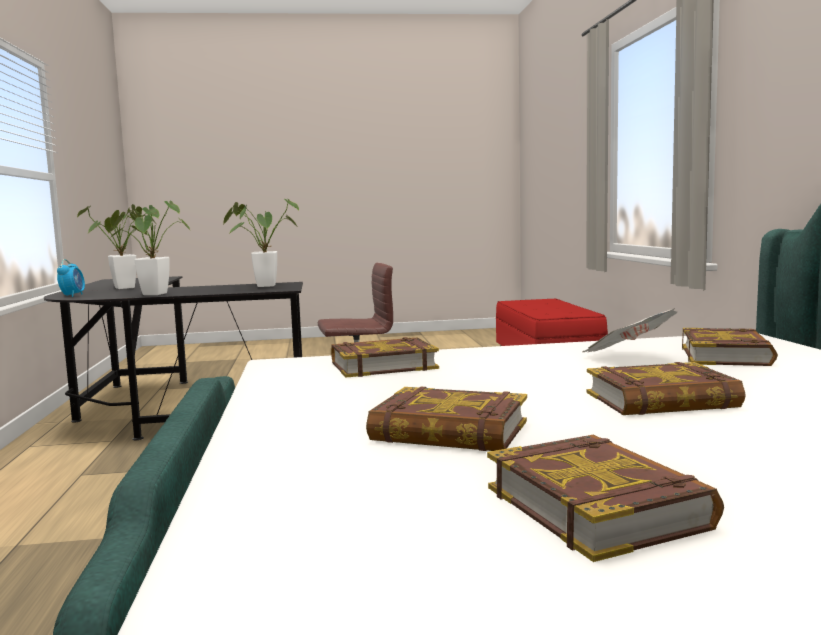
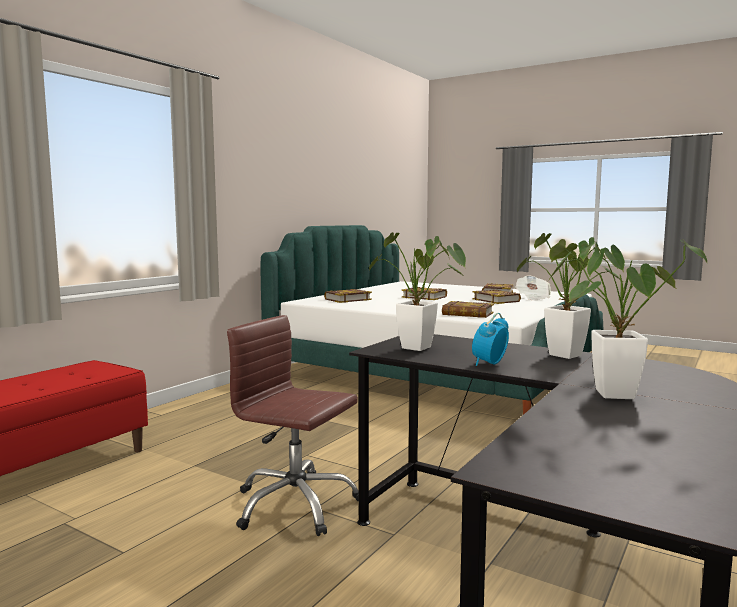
camera: 140 degrees left, 0 degrees up
alarm clock [57,259,85,297] -> alarm clock moved to [472,313,509,366]
newspaper [582,308,677,352] -> newspaper moved to [515,275,551,301]

